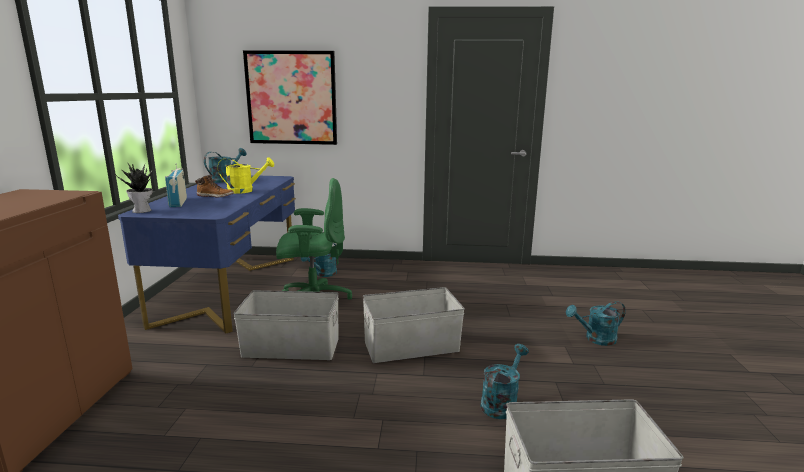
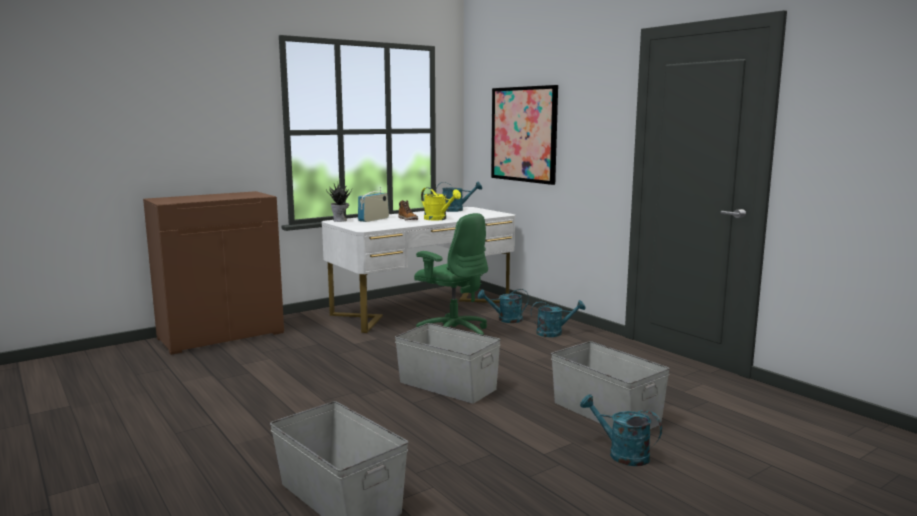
camera: 50 degrees right, 5 degrees down
blue desk [118,175,296,334] -> white desk [322,207,515,333]
grey storage box [233,290,339,360] -> grey storage box moved to [551,341,670,429]
turquoise watering can [480,344,529,419] -> turquoise watering can moved to [531,300,585,337]

